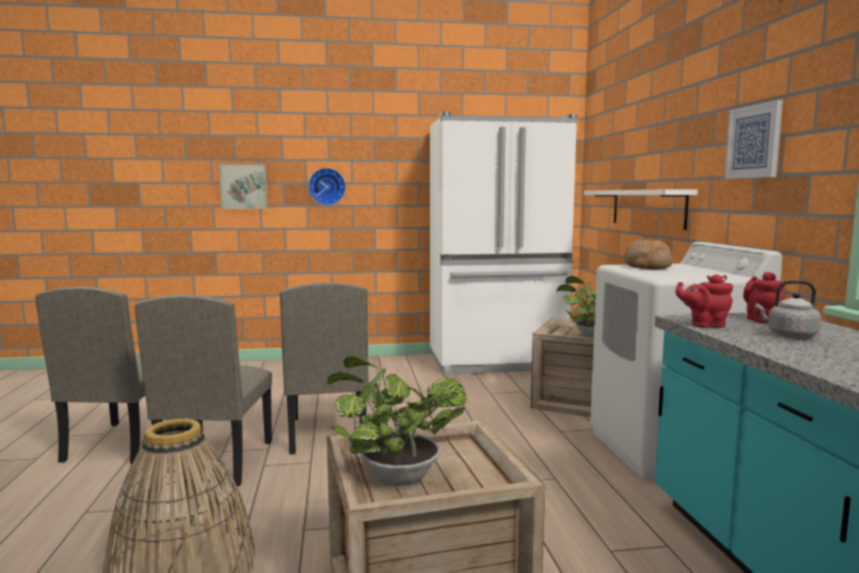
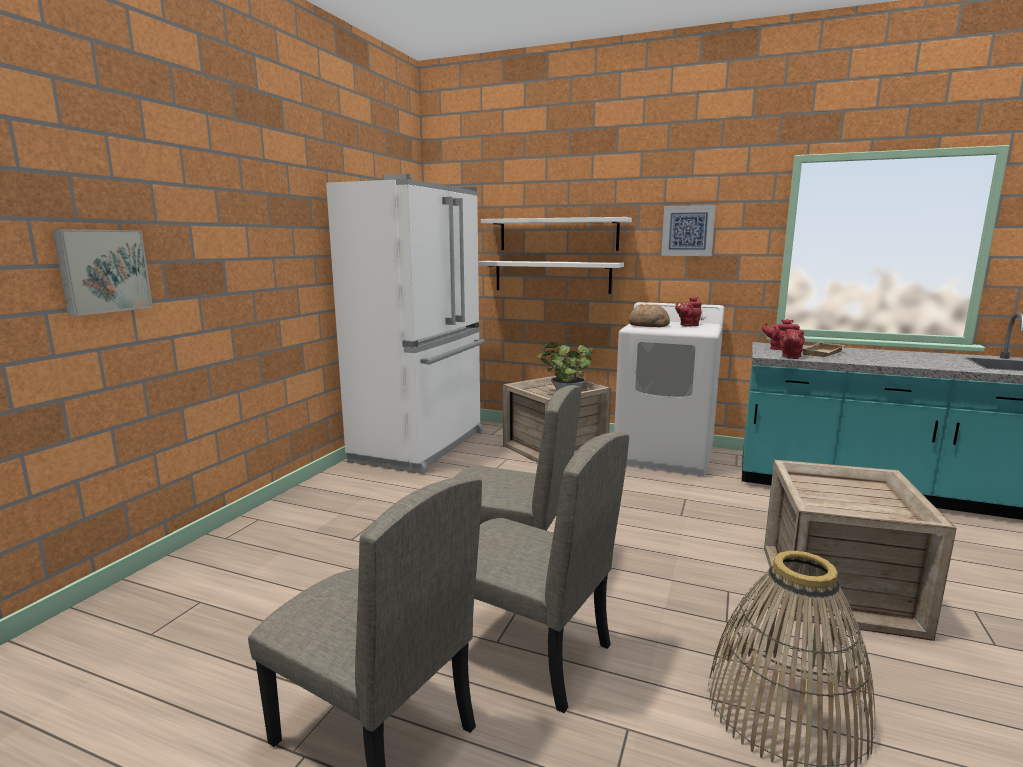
camera: 60 degrees left, 5 degrees up
wall clock [308,168,346,206] -> none
potted plant [327,356,466,486] -> none
grey kettle [755,280,821,338] -> beige tray [803,342,846,357]
none -> white shelf [481,217,632,251]
none -> red teapot [675,297,702,327]

